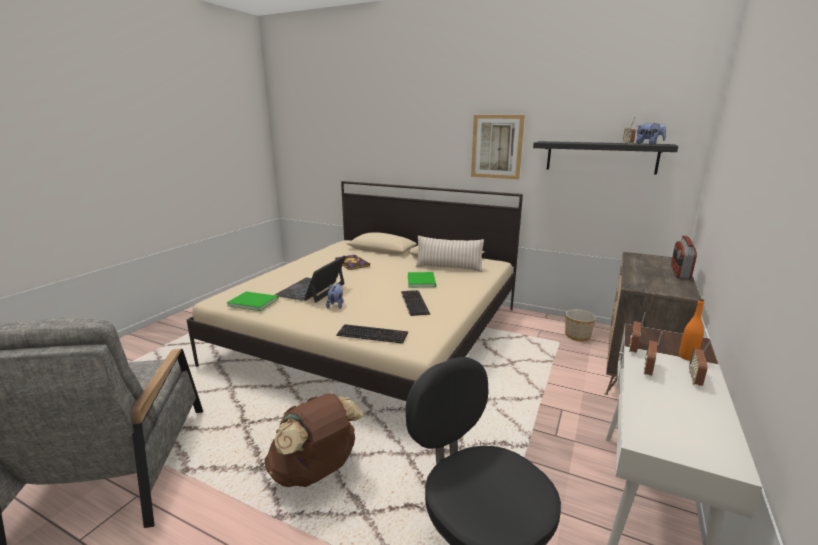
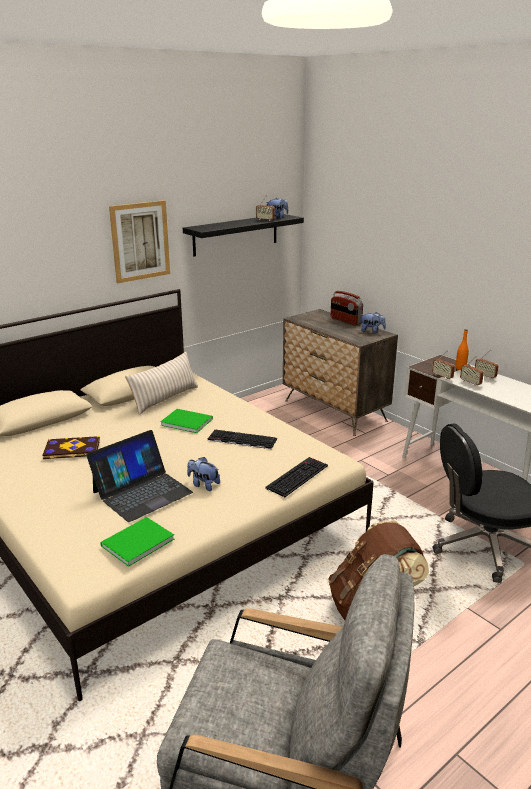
camera: 65 degrees left, 5 degrees up
laptop [275,256,346,303] -> laptop turned 90 degrees counterclockwise [86,430,193,522]
planter [565,309,596,341] -> none
none -> plush toy [361,312,386,333]

